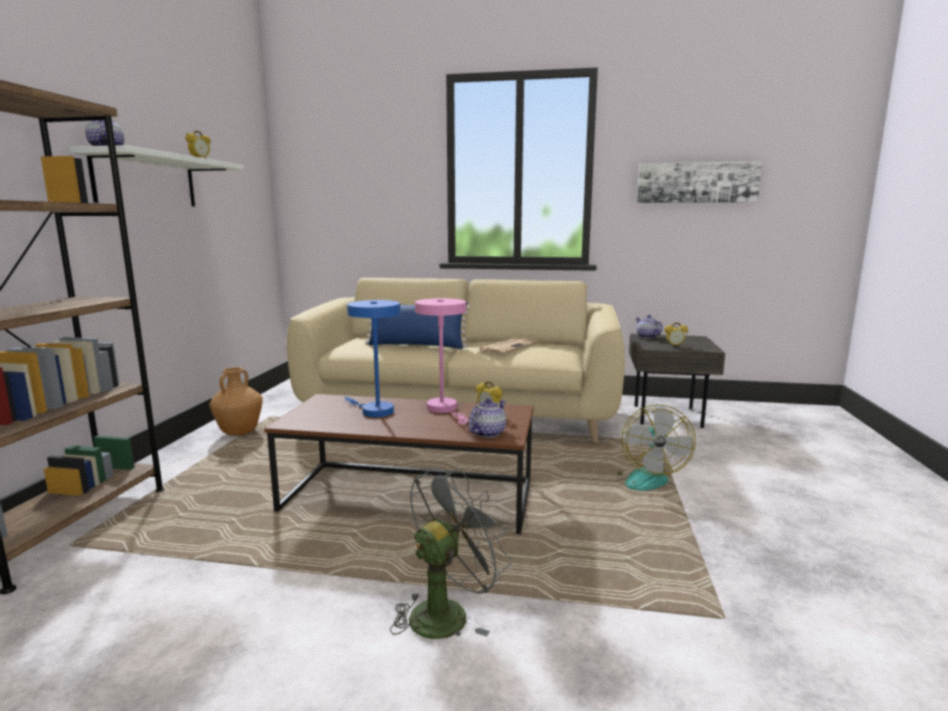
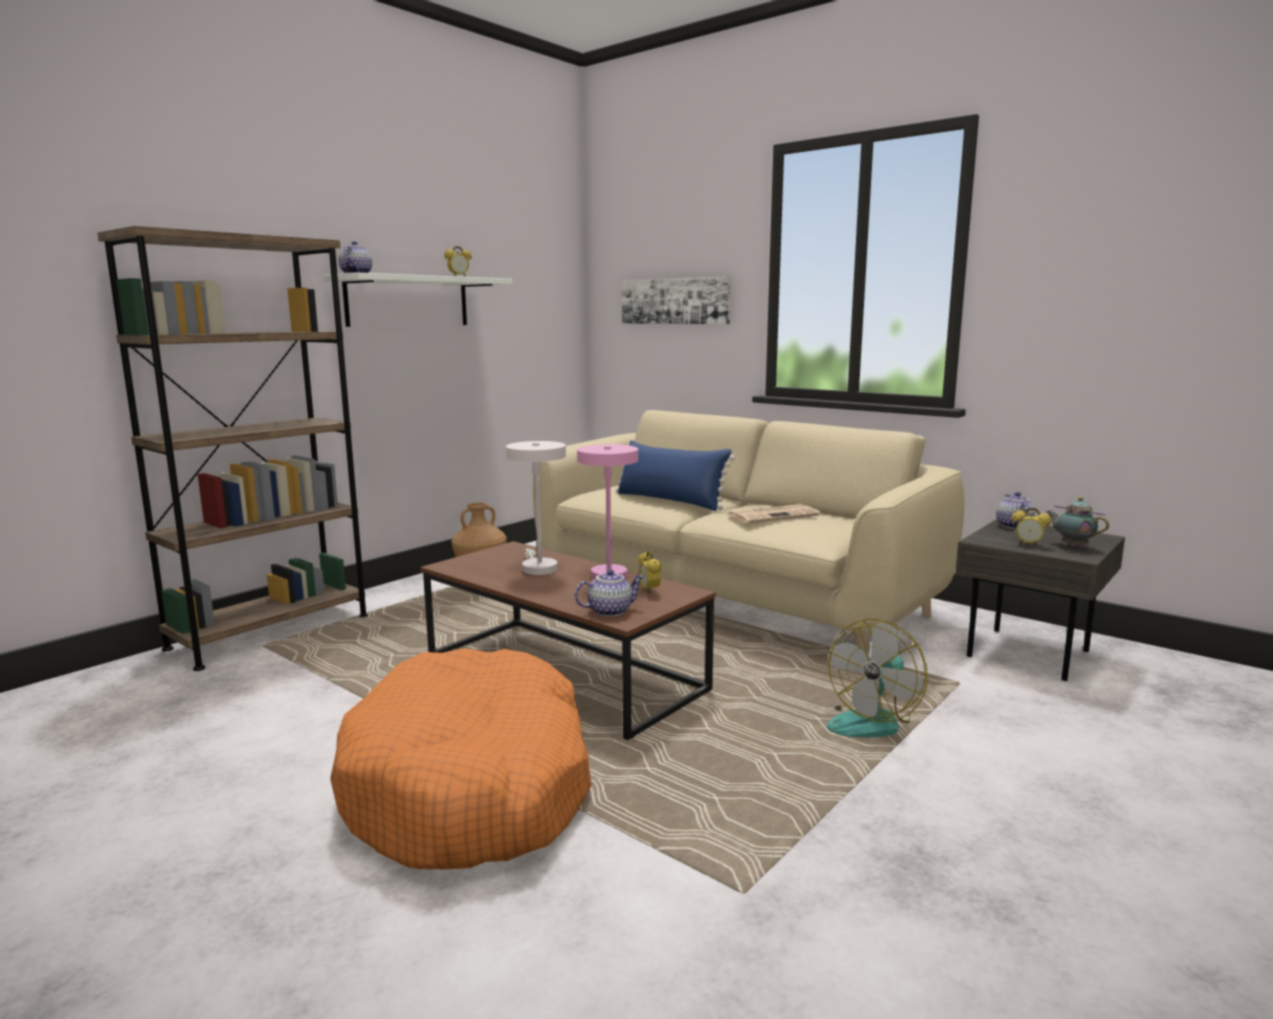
camera: 30 degrees right, 0 degrees up
blue table lamp [344,300,401,417] -> white table lamp [506,441,566,575]
grey fan [390,467,512,639] -> orange dog bed [330,648,592,869]
picture [637,161,762,203] -> picture moved to [622,276,731,324]
none -> teapot [1046,497,1109,548]

